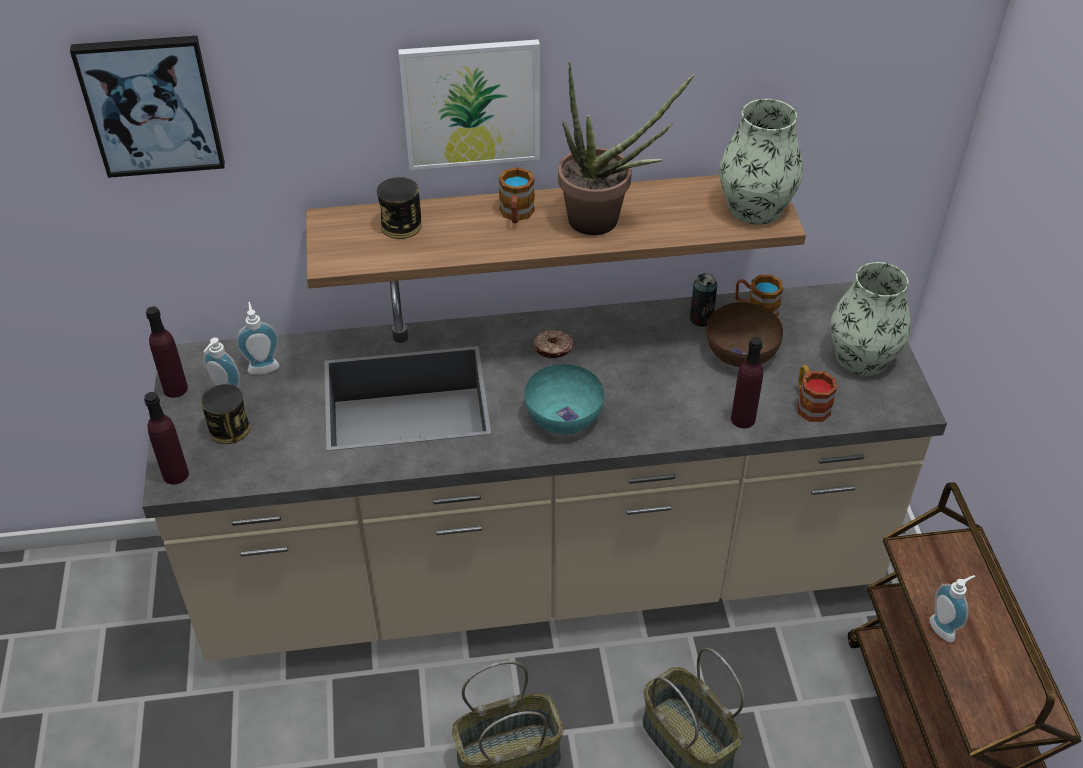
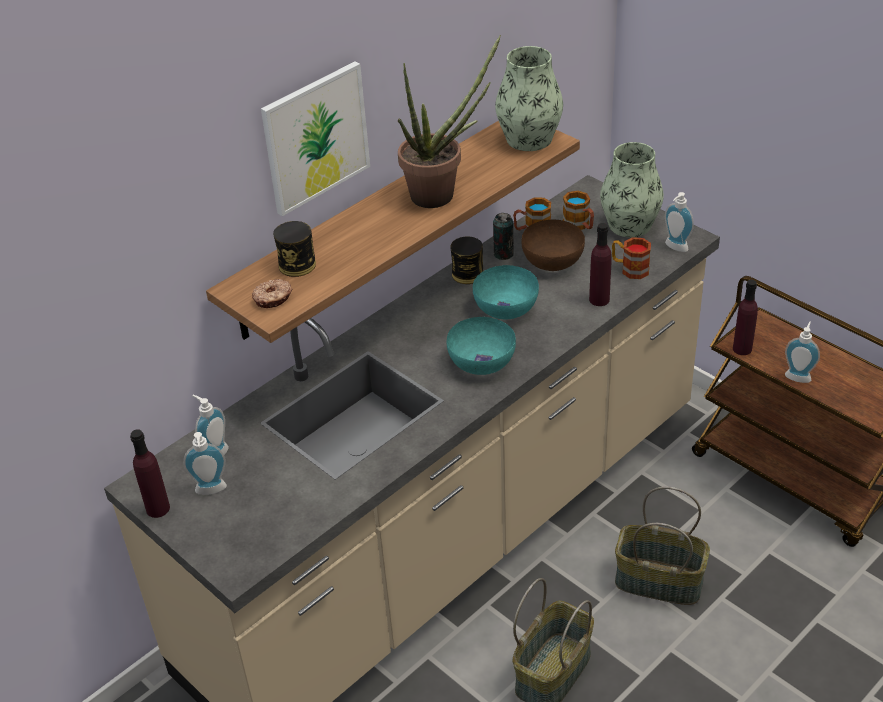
camera: 35 degrees left, 5 degrees down
picture [70,36,225,178] -> none
purple bottle [144,392,189,485] -> purple bottle moved to [733,280,758,355]
can [201,384,250,444] -> can moved to [450,237,483,284]
mug [498,167,535,223] -> mug moved to [563,191,594,230]
donut [534,330,574,358] -> donut moved to [252,279,293,308]
none -> turquoise bowl [473,265,539,319]
none -> soap dispenser [665,192,694,252]

